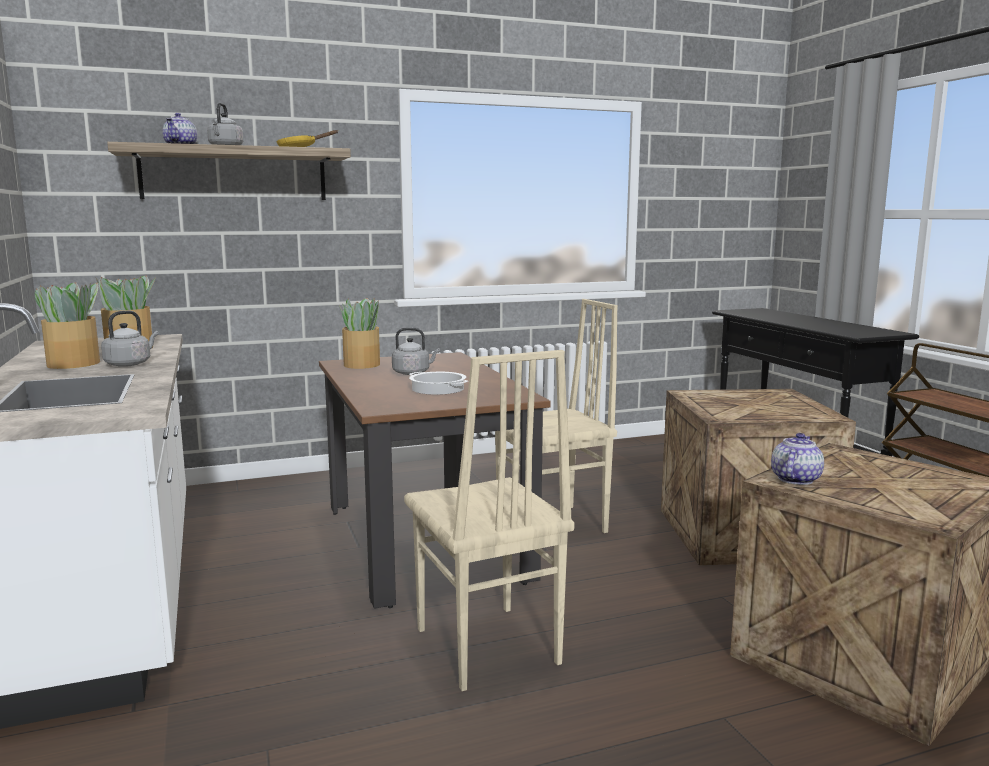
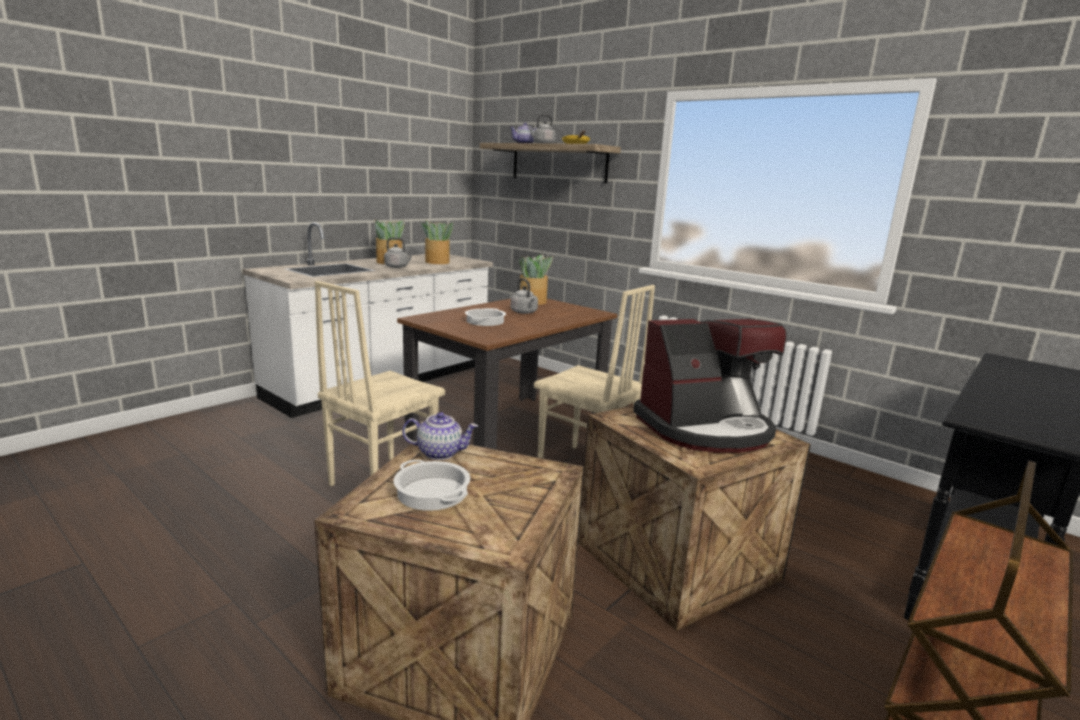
camera: 60 degrees right, 5 degrees up
none -> cooking pot [394,460,470,511]
none -> coffee machine [633,319,787,453]

